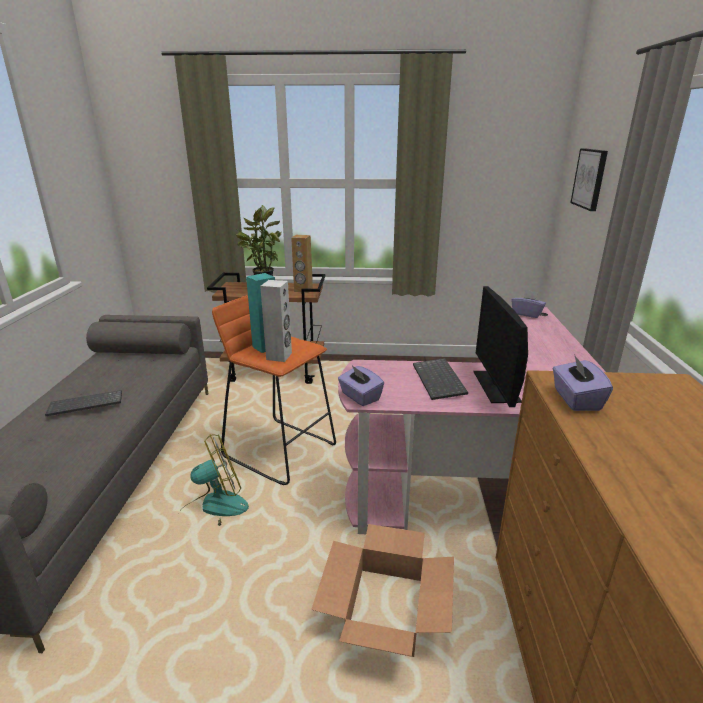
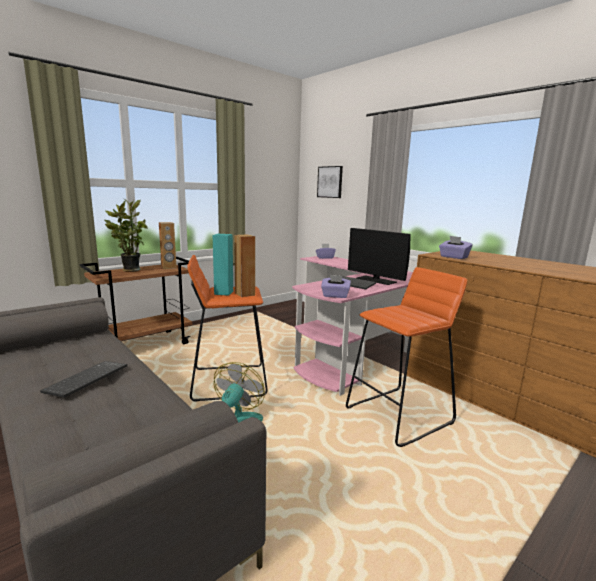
camera: 45 degrees left, 10 degrees down
white speaker [260,280,292,362] -> brown speaker [234,234,255,297]
cardboard box [311,524,454,657] -> orange stool [346,267,467,447]

